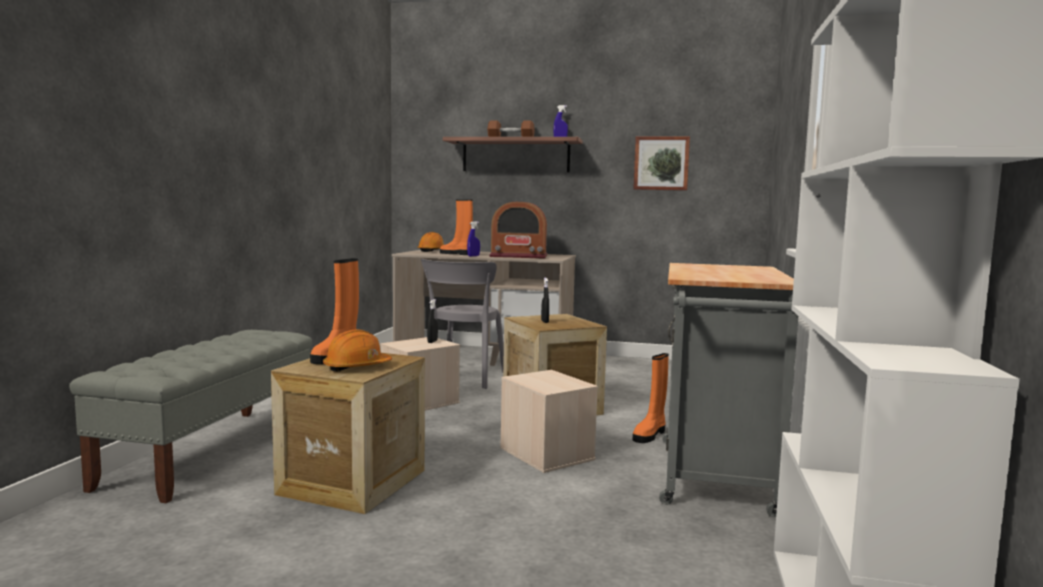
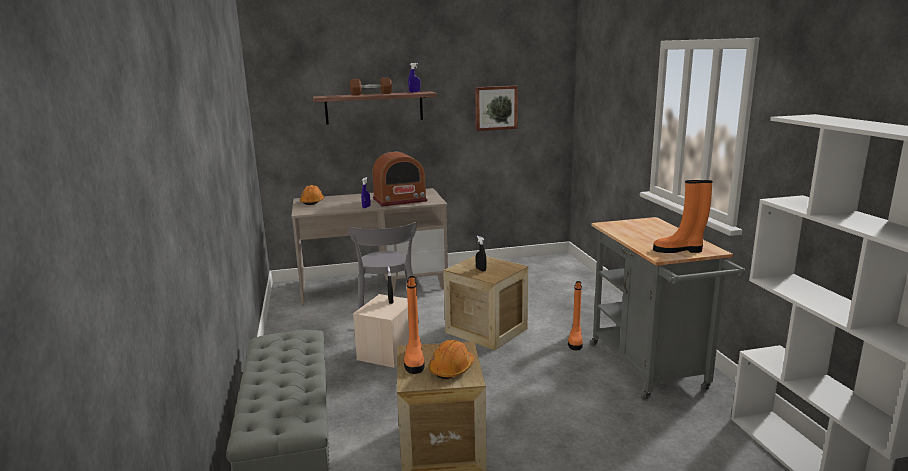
camera: 25 degrees left, 10 degrees up
orange boot [440,199,473,255] -> orange boot moved to [653,180,712,253]
beige storage box [500,370,598,473] -> none

